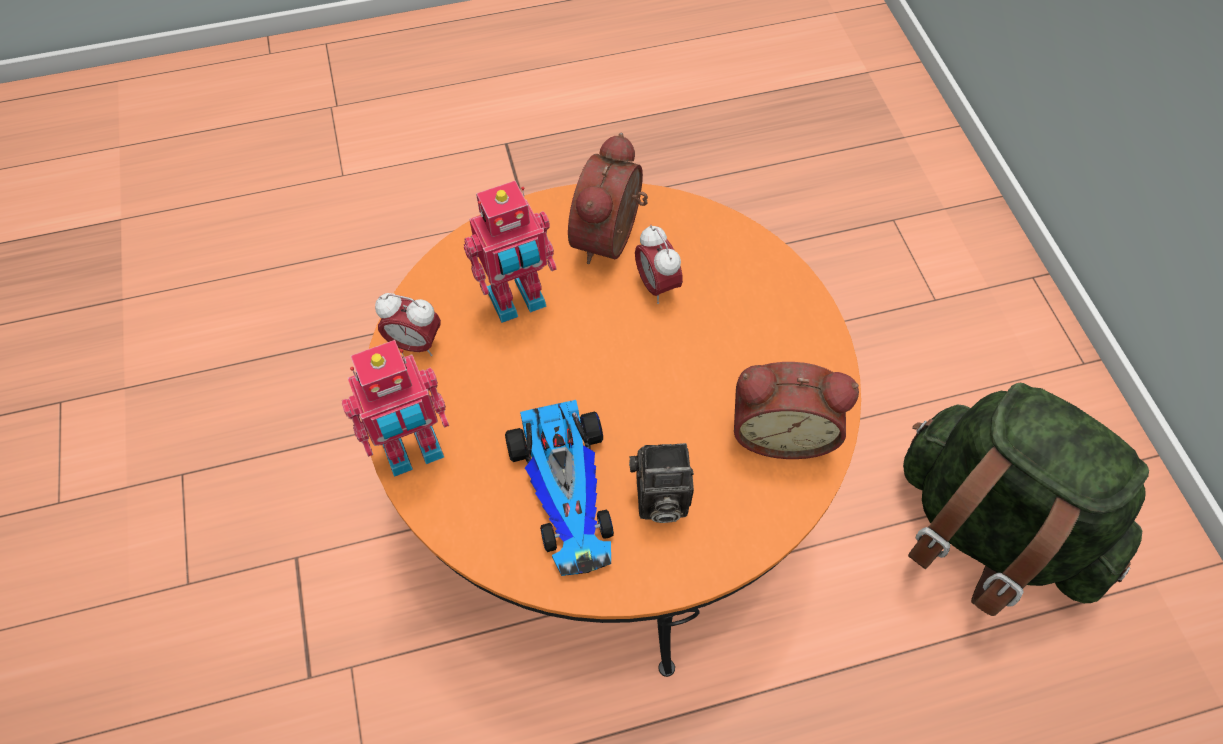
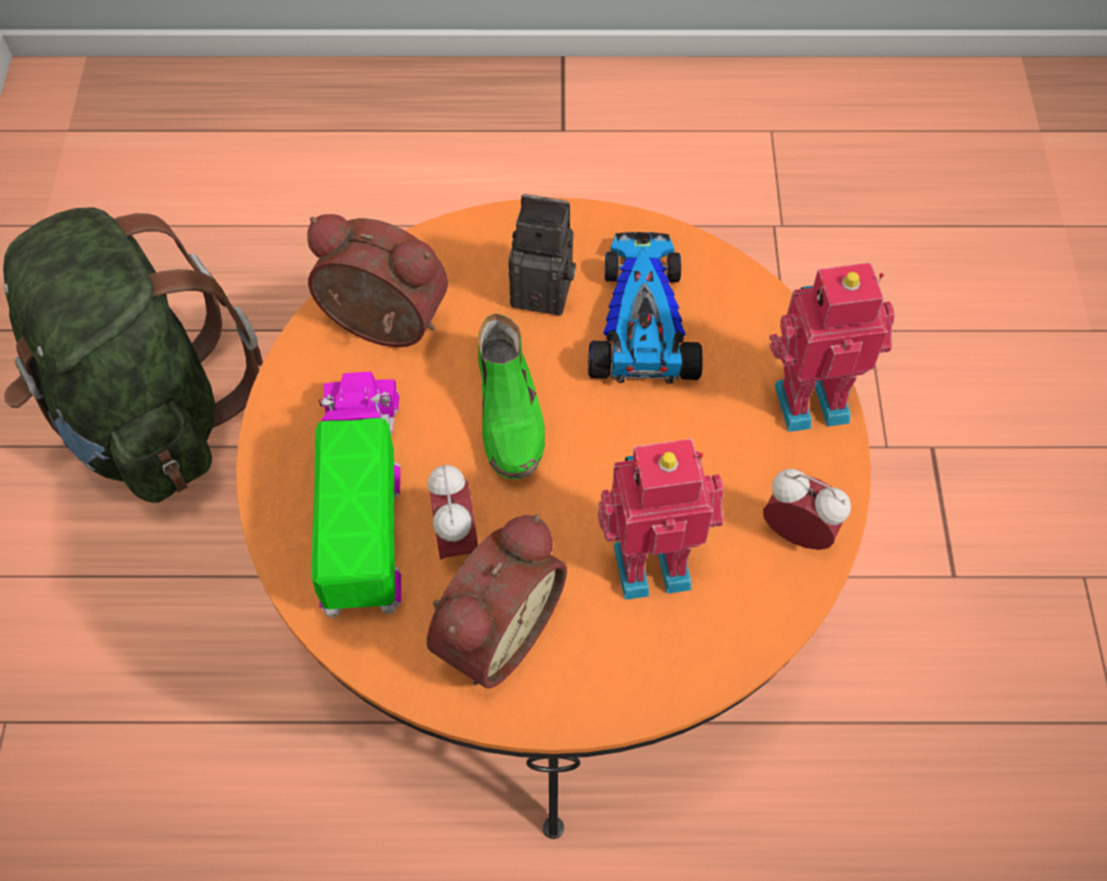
camera: 165 degrees left, 0 degrees up
none -> toy truck [311,372,401,618]
none -> green shoe [478,314,545,479]

